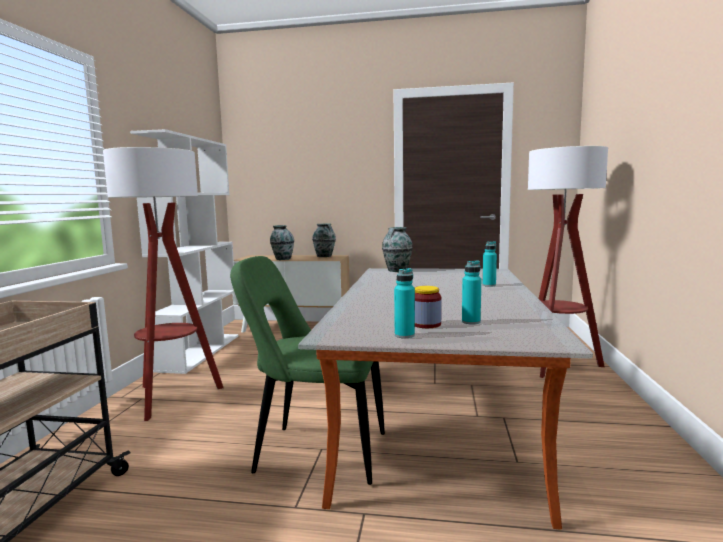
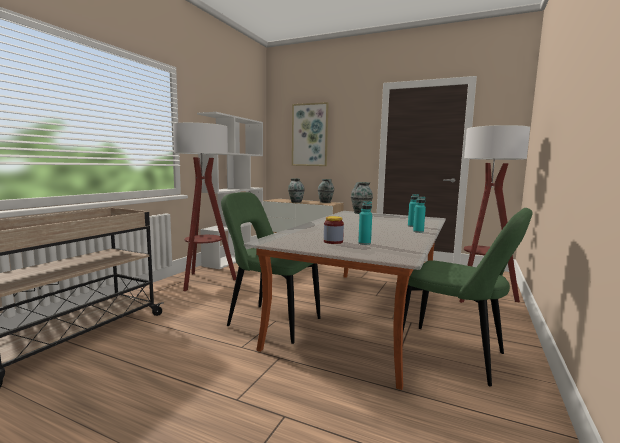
camera: 15 degrees right, 0 degrees up
turquoise bottle [394,268,415,338] -> turquoise bottle moved to [413,197,426,233]
none -> picture [292,102,328,166]
none -> green chair [403,208,533,387]

